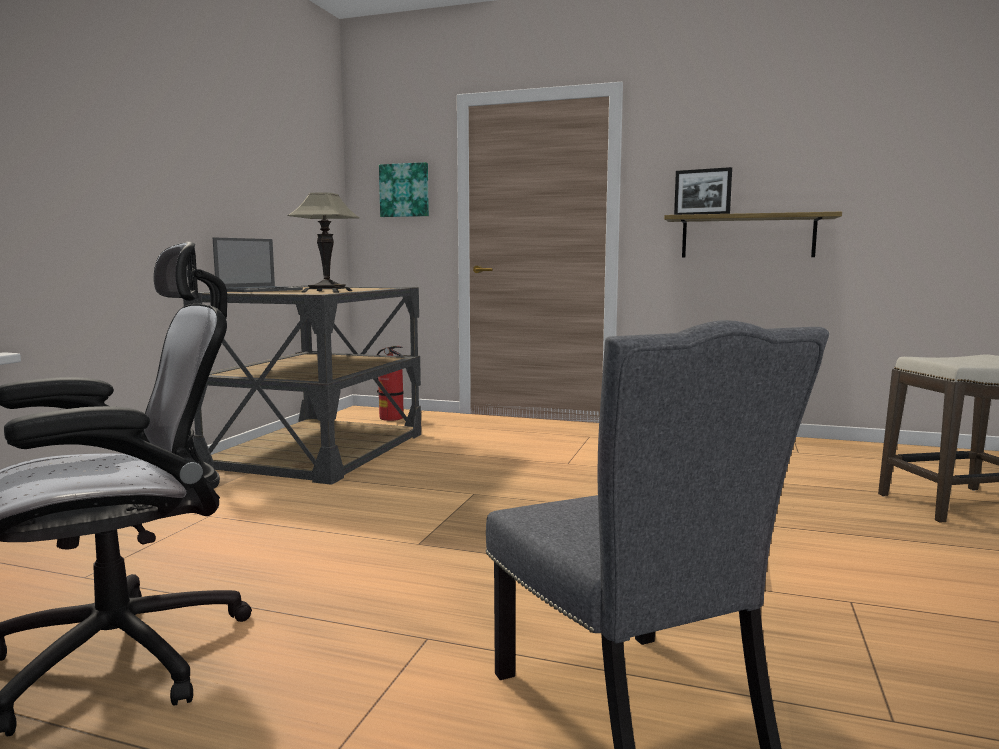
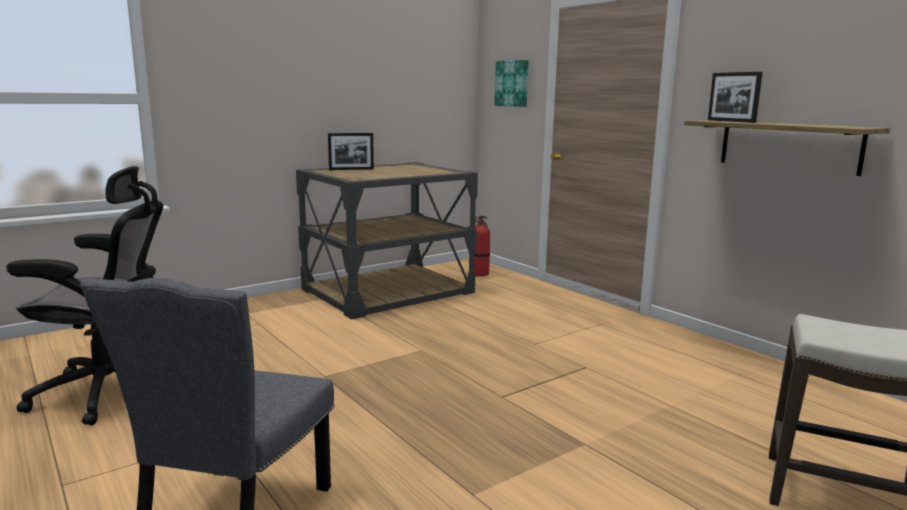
camera: 35 degrees right, 5 degrees up
laptop [213,237,303,292] -> picture frame [328,133,374,170]
table lamp [287,192,360,293] -> none

